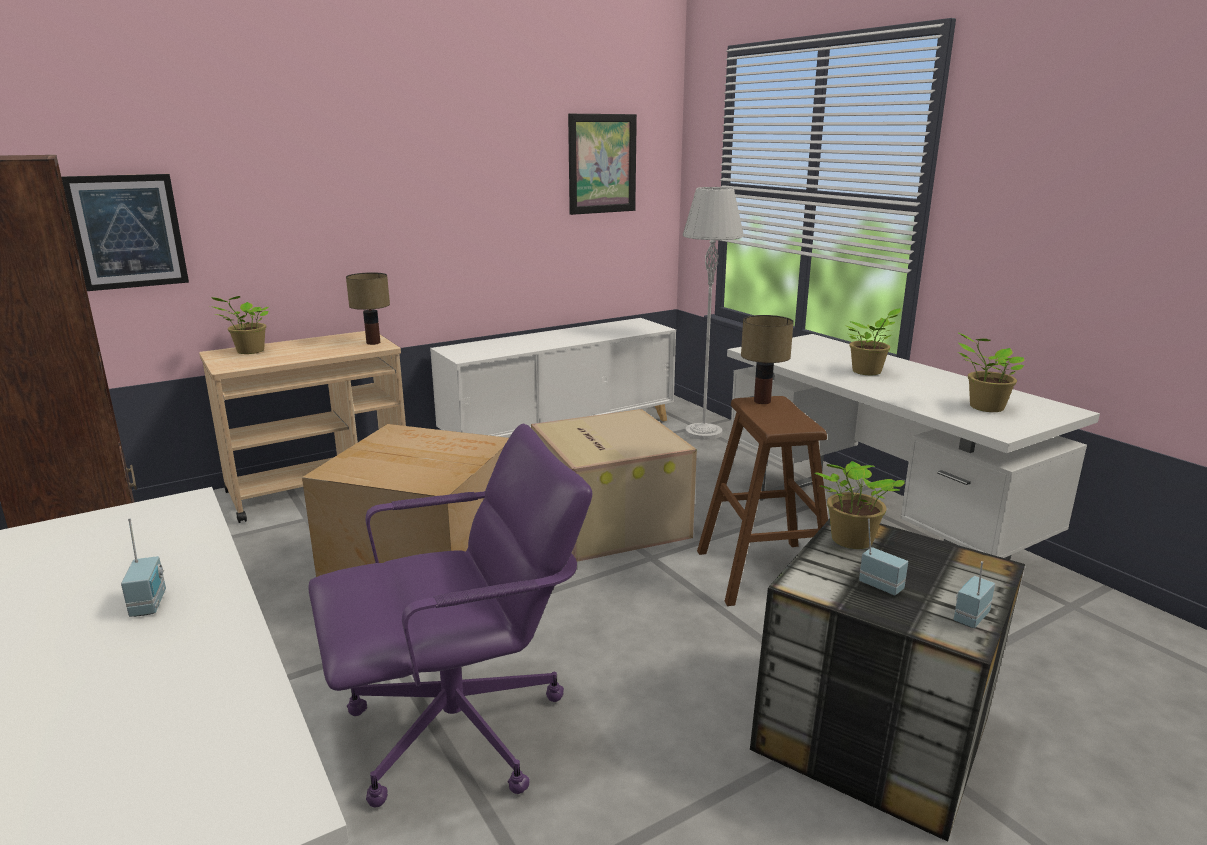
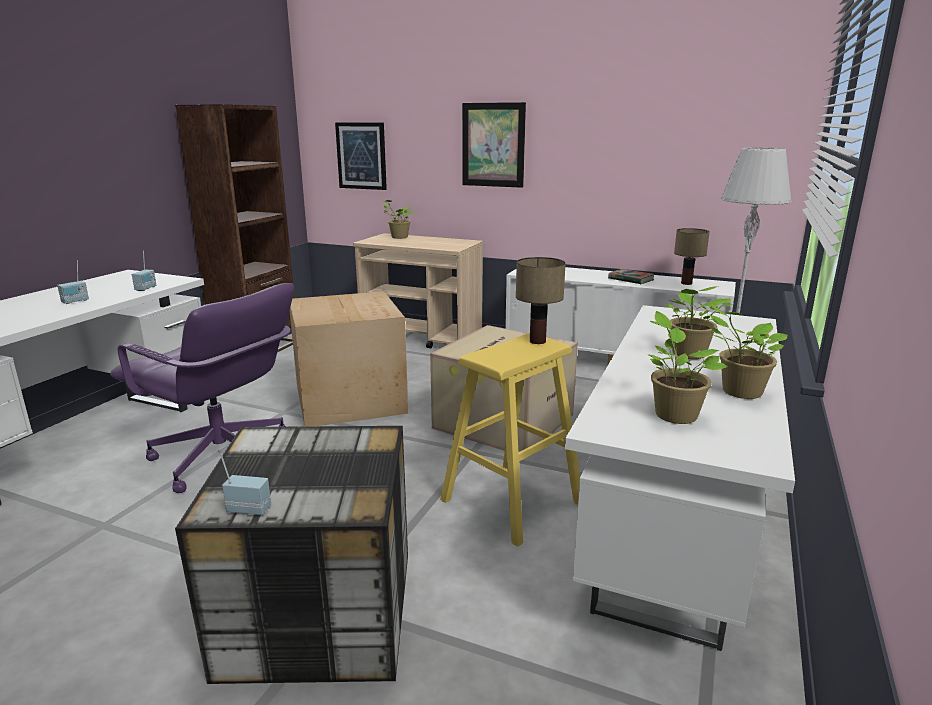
camera: 55 degrees right, 0 degrees up
table lamp [346,272,390,345] -> table lamp moved to [674,228,710,285]
picture [568,114,637,215] -> picture moved to [462,102,526,188]
brown stool [697,396,828,606] -> yellow stool [440,334,580,547]
potted plant [814,461,905,549] -> potted plant moved to [706,303,787,399]
radio [859,519,908,595] -> radio moved to [132,250,156,291]
none -> book [608,269,655,285]

